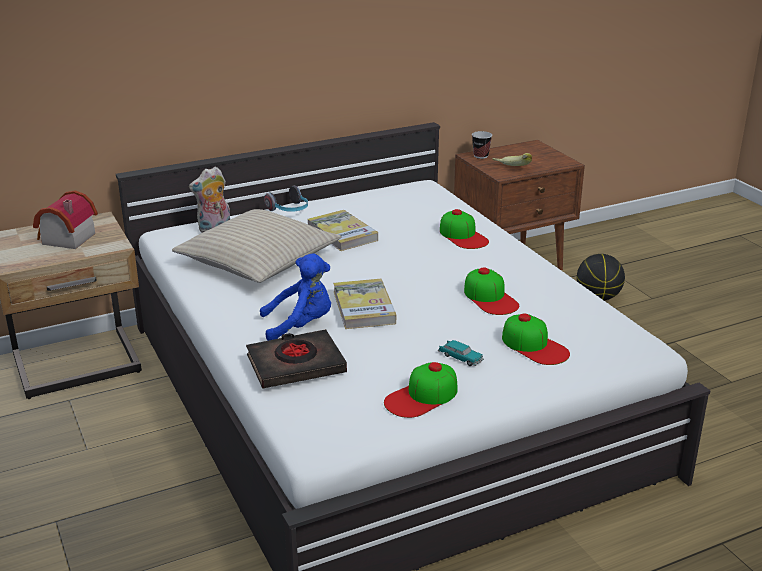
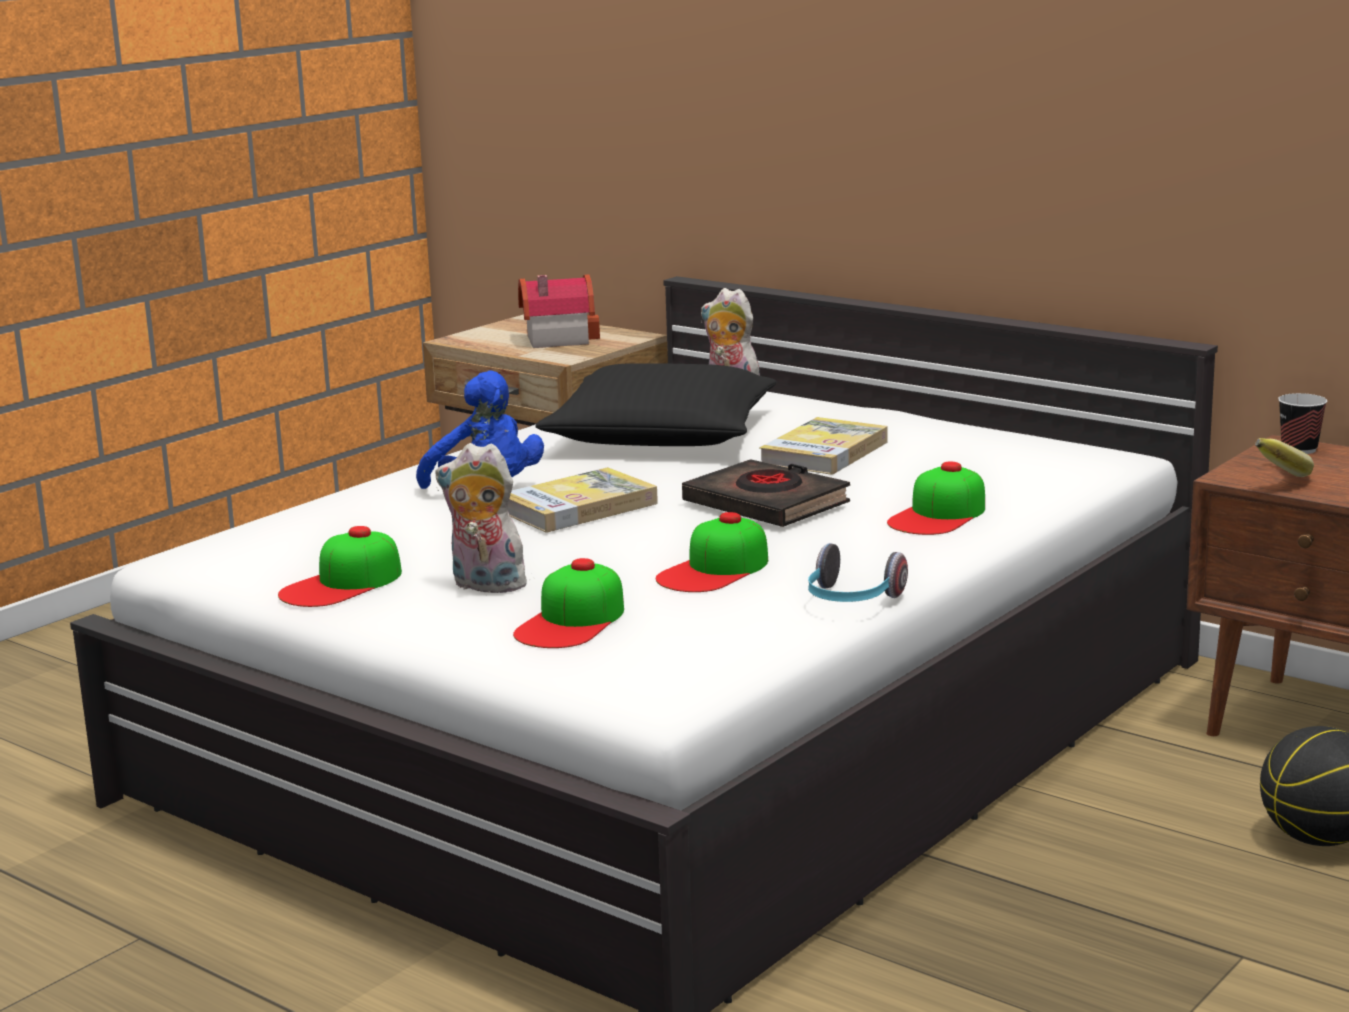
camera: 65 degrees right, 10 degrees down
beige pillow [172,209,342,283] -> black pillow [535,363,777,446]
black book [246,329,347,389] -> black book moved to [682,459,850,527]
headphones [264,186,308,212] -> headphones moved to [808,543,908,602]
cap [384,362,458,418] -> cap turned 75 degrees counterclockwise [278,526,402,607]
toy car [437,340,484,366] -> plush toy [436,443,530,593]

